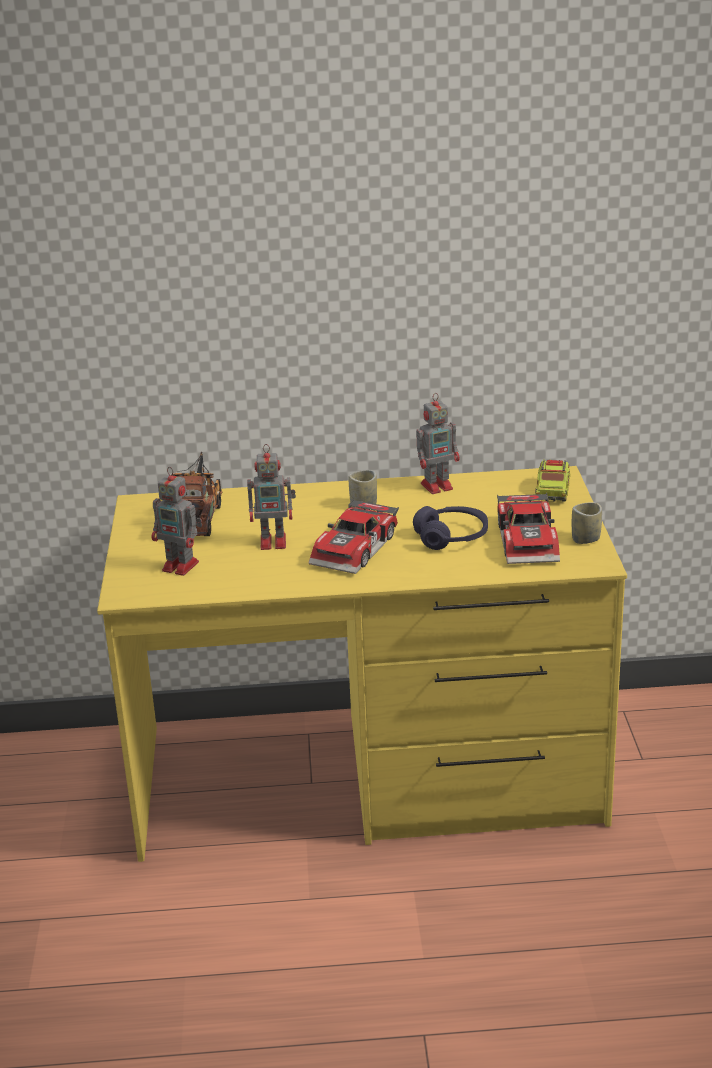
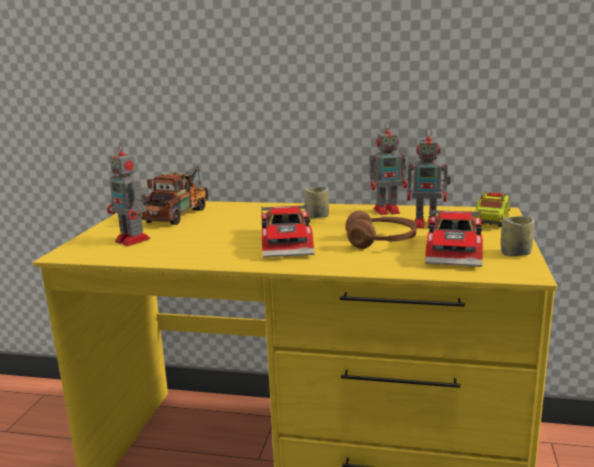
camera: 15 degrees right, 10 degrees down
toy robot [247,444,296,550] -> toy robot moved to [407,128,451,228]
toy car [309,499,399,574] -> toy car turned 45 degrees counterclockwise [261,205,314,258]
purple headphones [413,506,488,550] -> brown headphones [346,210,417,249]

